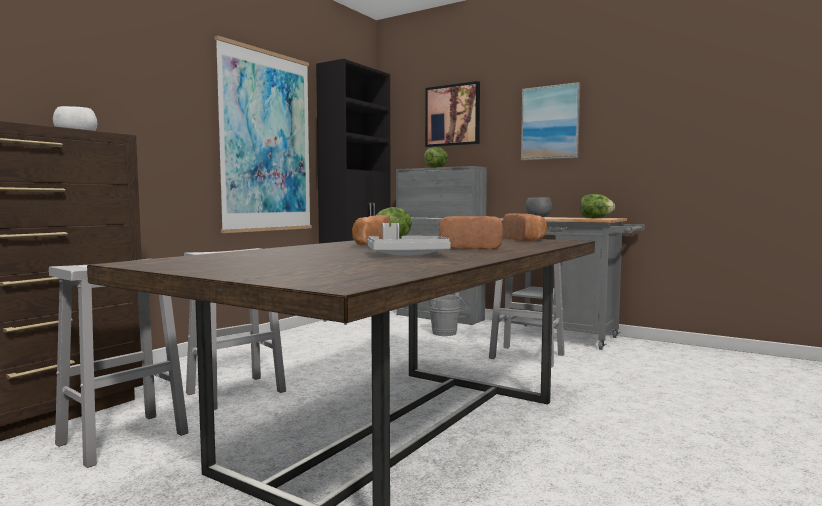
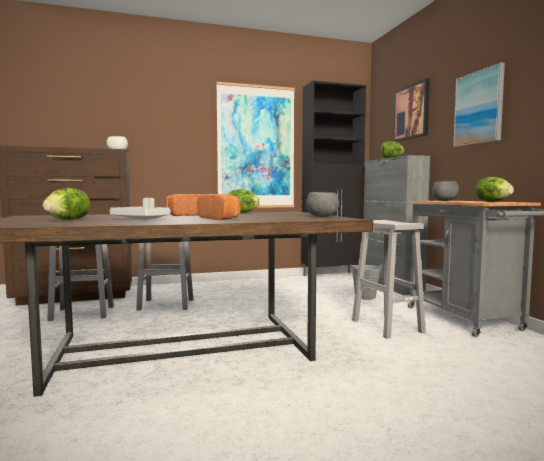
camera: 40 degrees right, 0 degrees up
bread [503,213,547,241] -> grey bowl [306,192,339,217]
none -> lettuce [43,188,90,220]

